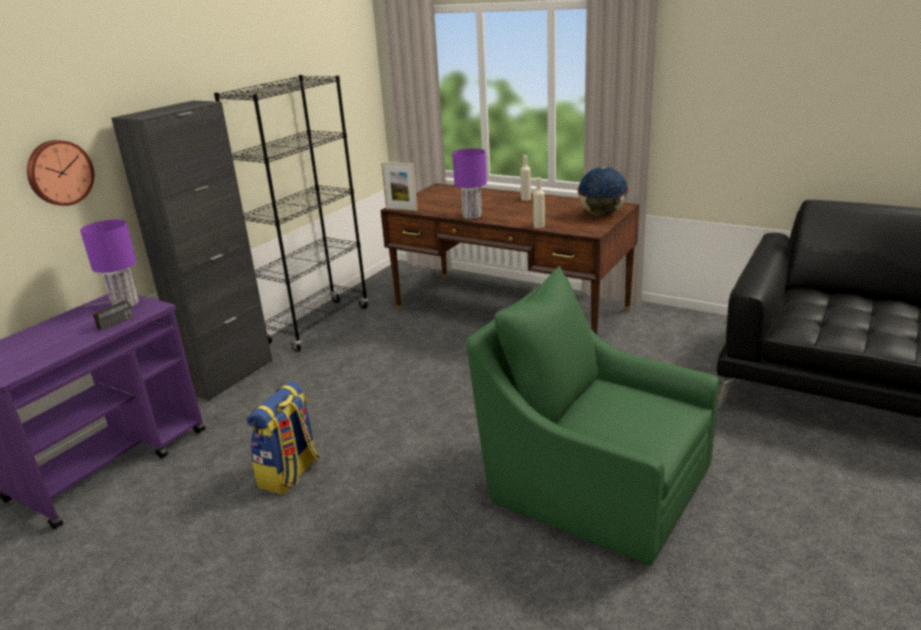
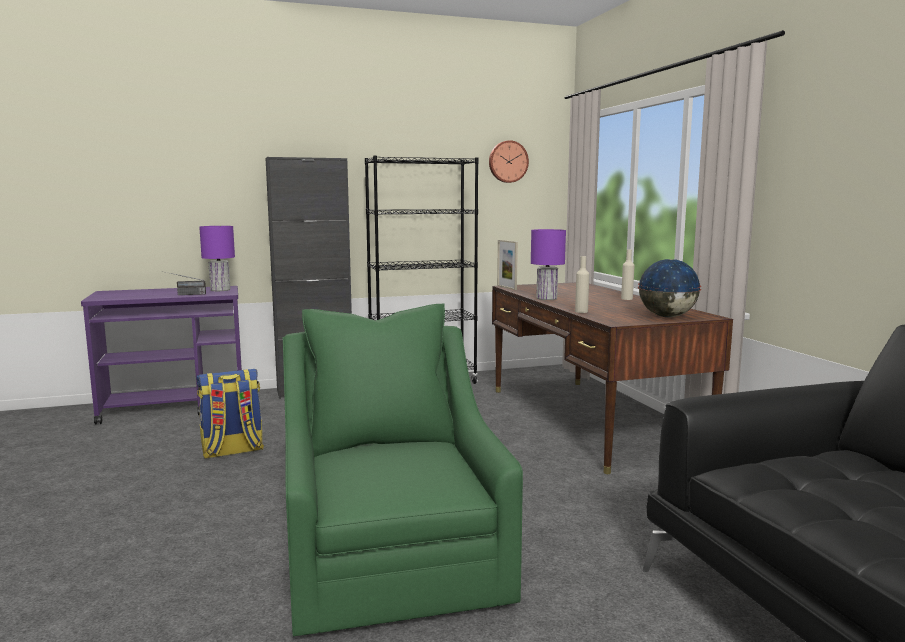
camera: 40 degrees right, 15 degrees down
wall clock [27,140,94,206] -> wall clock moved to [489,140,529,183]

